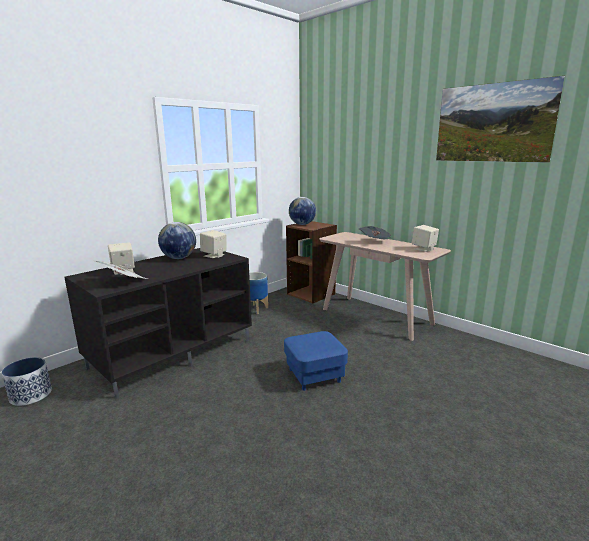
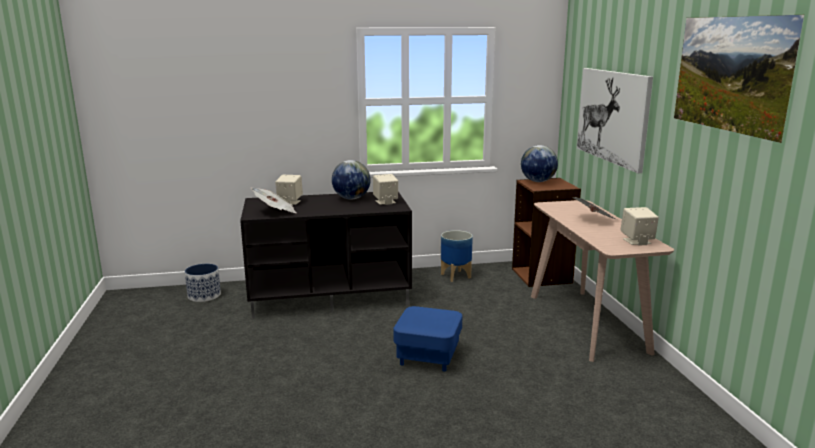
camera: 35 degrees right, 0 degrees up
none -> picture [577,68,653,173]

